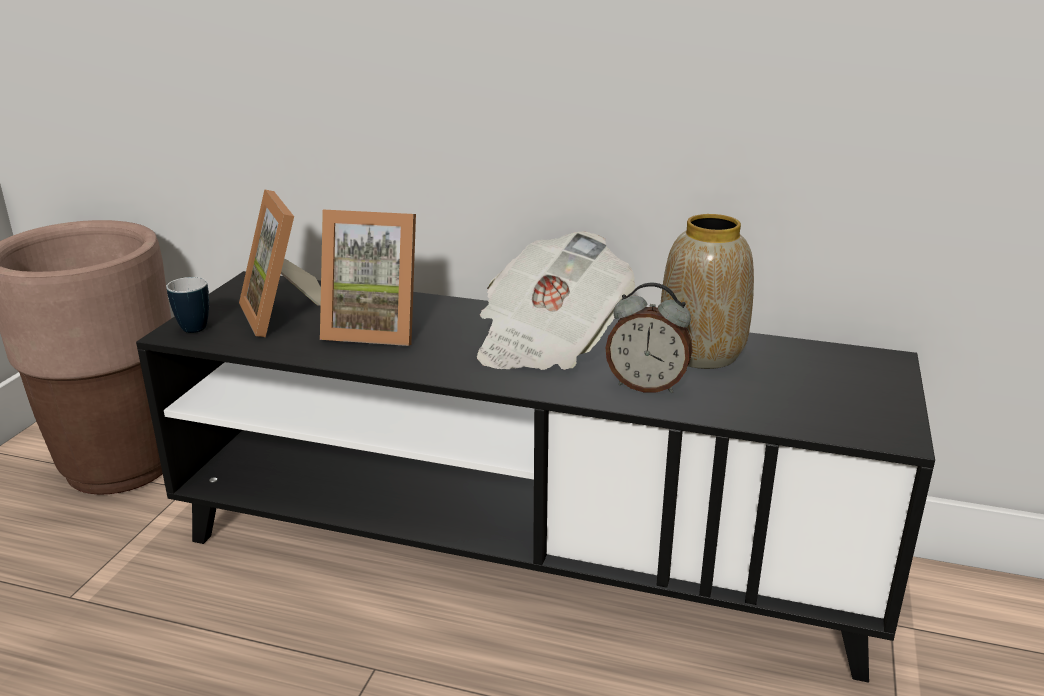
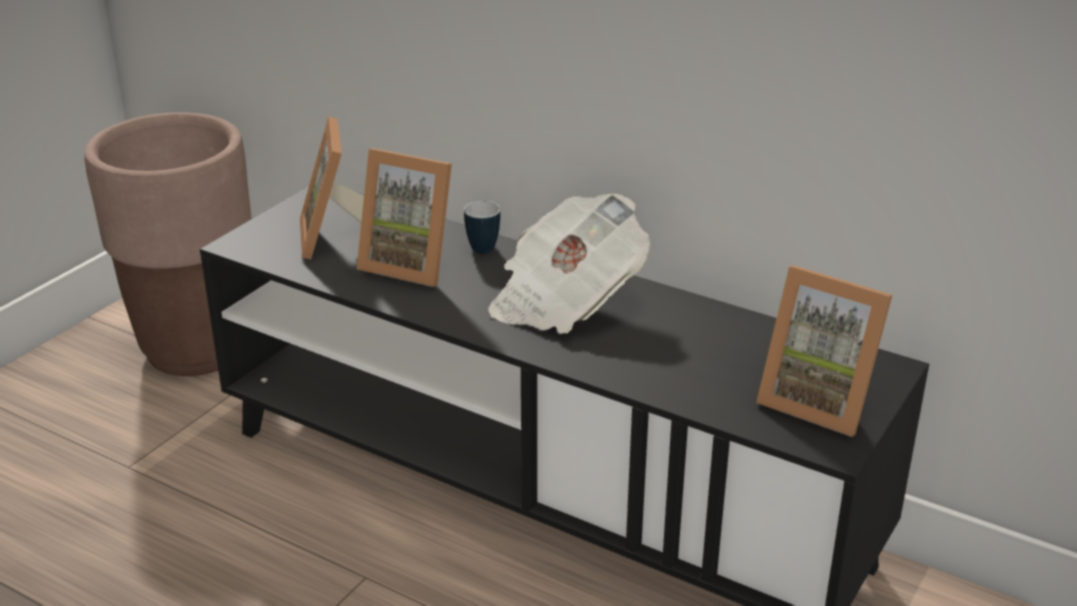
camera: 15 degrees right, 5 degrees up
mug [166,277,209,333] -> mug moved to [464,201,500,254]
alarm clock [606,283,692,393] -> none
vase [661,214,754,369] -> none
none -> picture frame [756,265,892,437]

